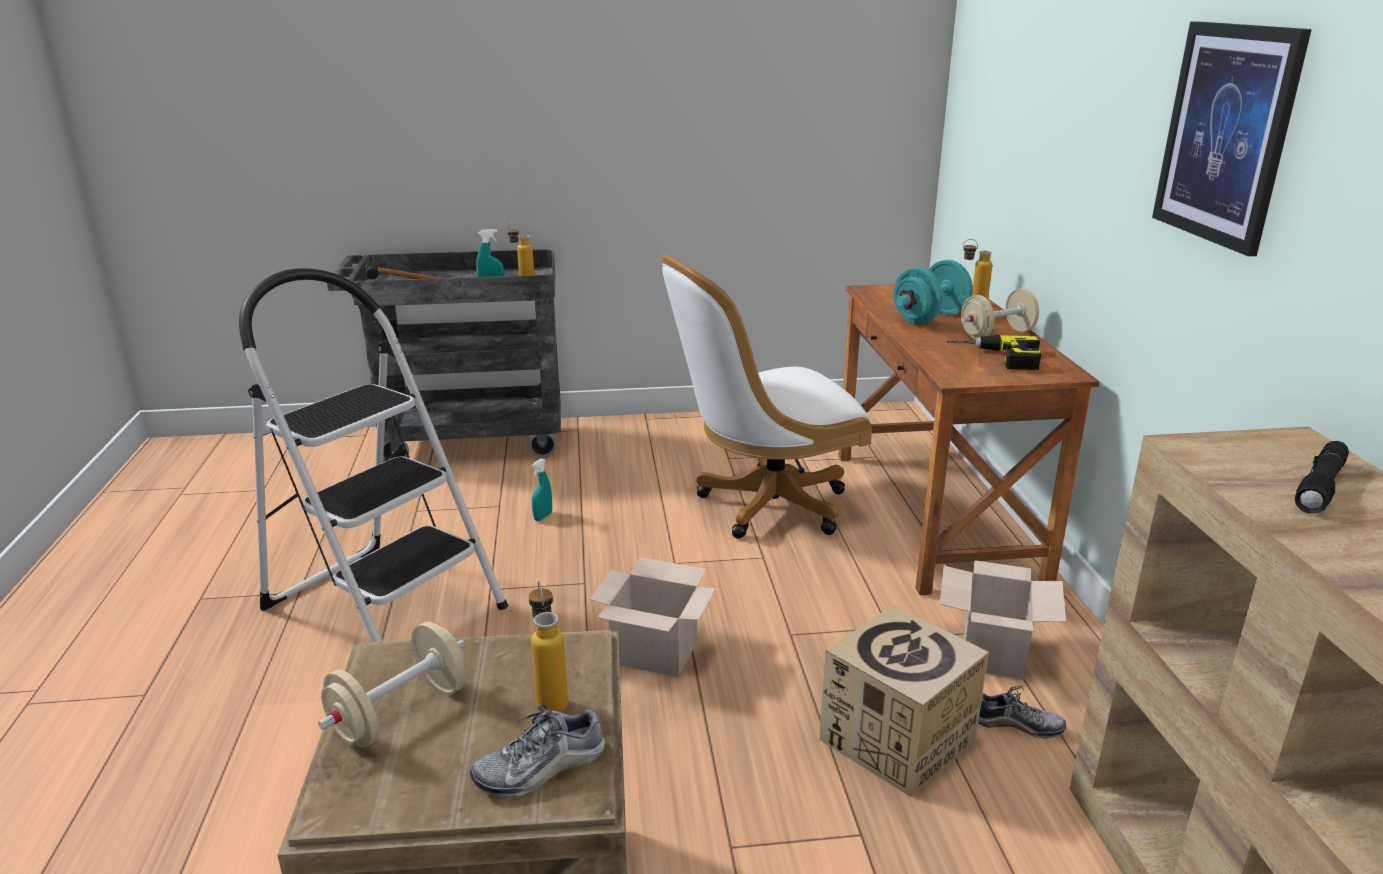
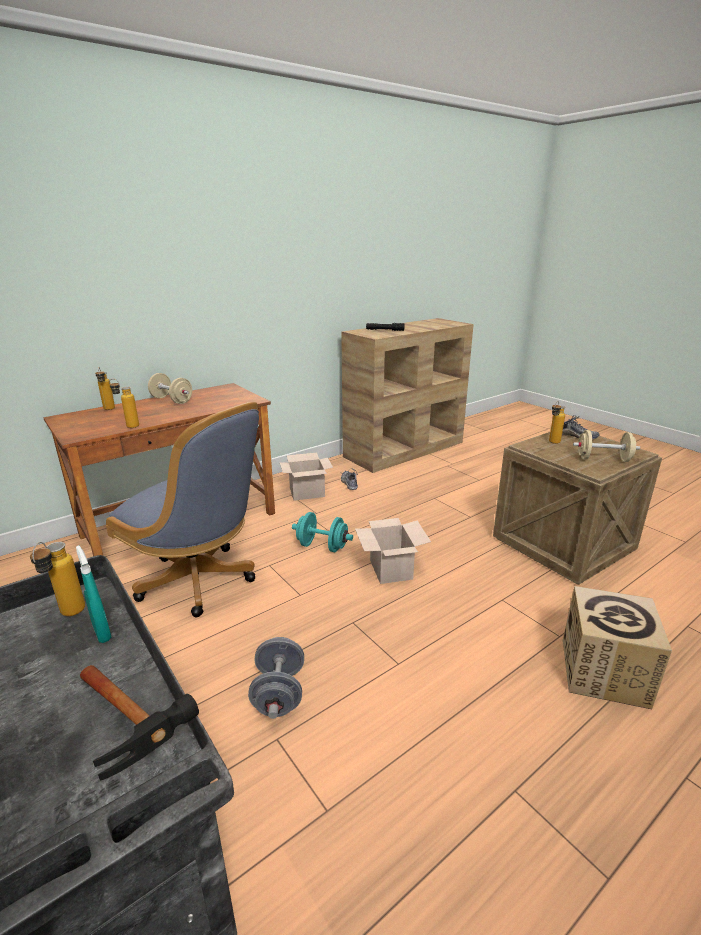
camera: 120 degrees left, 0 degrees up
step ladder [239,268,508,642] -> none
turquoise spray bottle [532,458,552,521] -> grey dumbbell [248,637,304,719]
white office chair [662,255,872,539] -> blue office chair [106,402,259,618]
cardboard box [819,605,989,797] -> cardboard box moved to [563,586,672,709]
turquoise dumbbell [894,260,973,325] -> turquoise dumbbell moved to [292,512,353,552]
power drill [947,335,1042,370] -> none
picture [1152,21,1312,256] -> none
none -> bottle [109,379,139,428]

